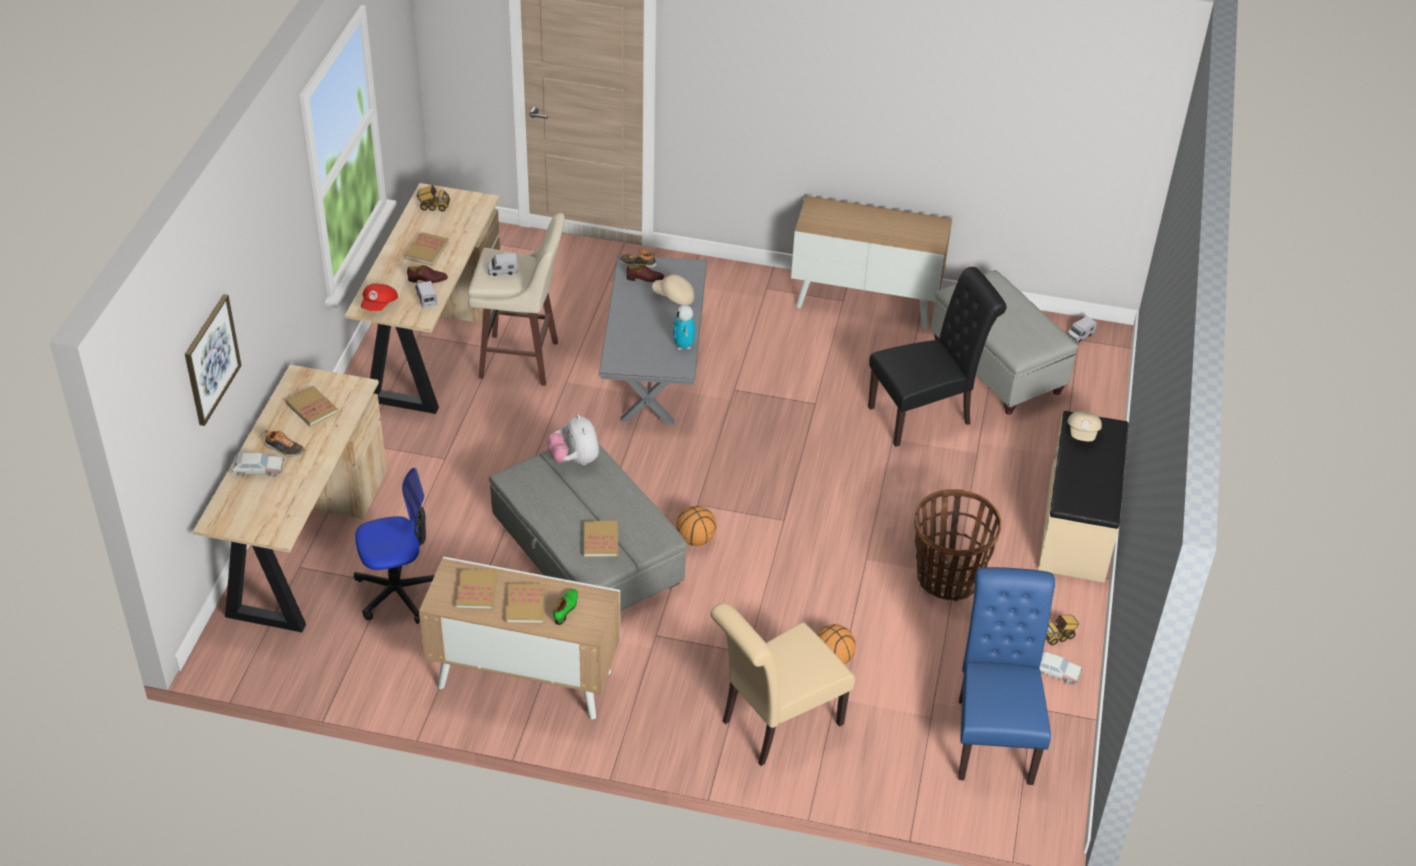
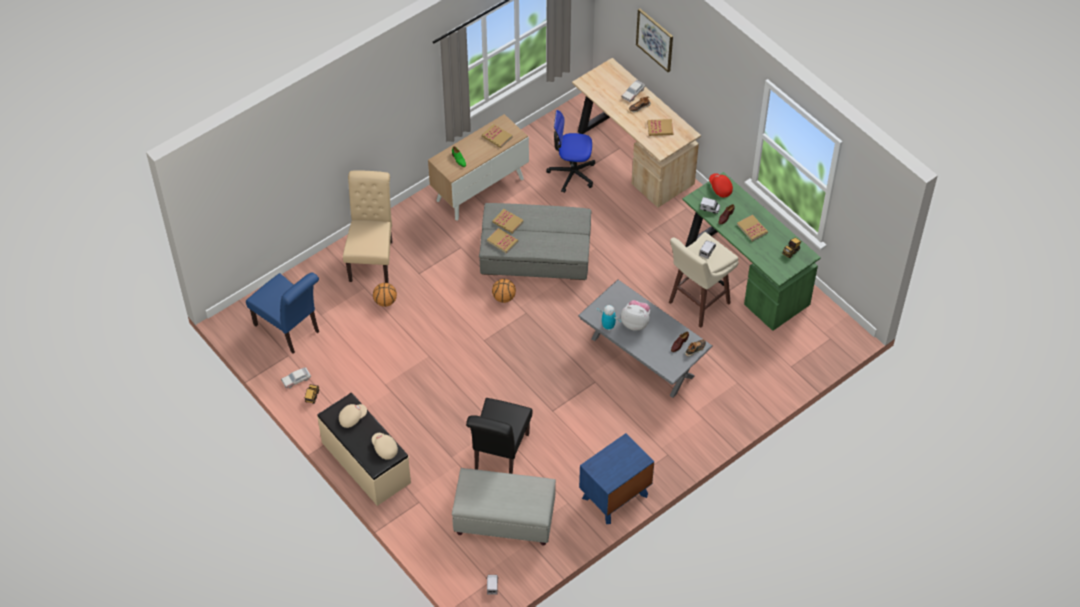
camera: 130 degrees right, 10 degrees up
beige desk [345,183,500,414] -> green desk [682,172,821,331]
office chair [354,468,435,624] -> office chair turned 75 degrees clockwise [546,110,595,193]
book [506,583,545,624] -> book moved to [487,228,518,254]
plush toy [548,415,599,465] -> plush toy moved to [621,300,650,331]
beige cap [652,275,694,305] -> beige cap moved to [339,404,367,428]
cabinet [791,196,952,329] -> blue nightstand [579,433,654,524]
basket [914,489,1002,601] -> none

